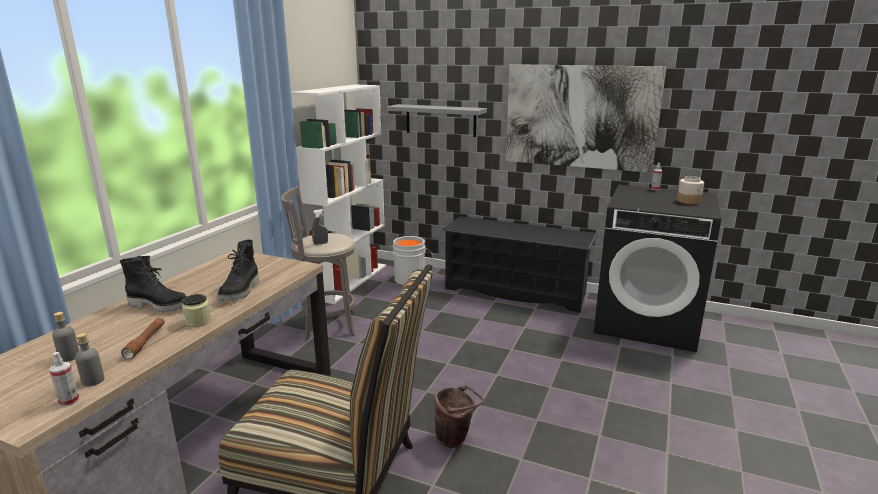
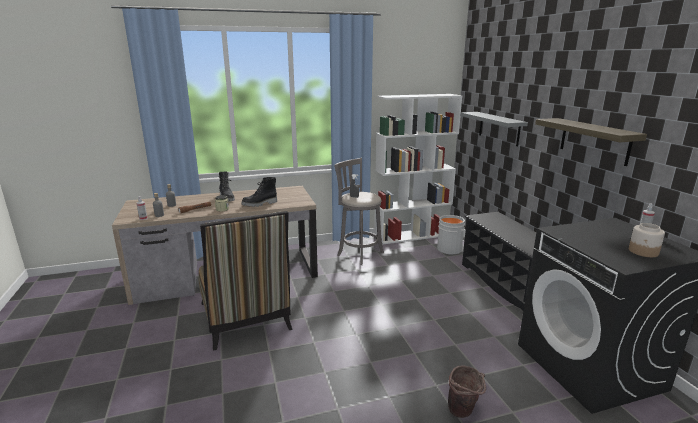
camera: 50 degrees right, 0 degrees up
brown bucket [434,385,484,448] -> brown bucket moved to [448,366,486,418]
picture [506,64,667,173] -> shelf [535,118,647,166]

